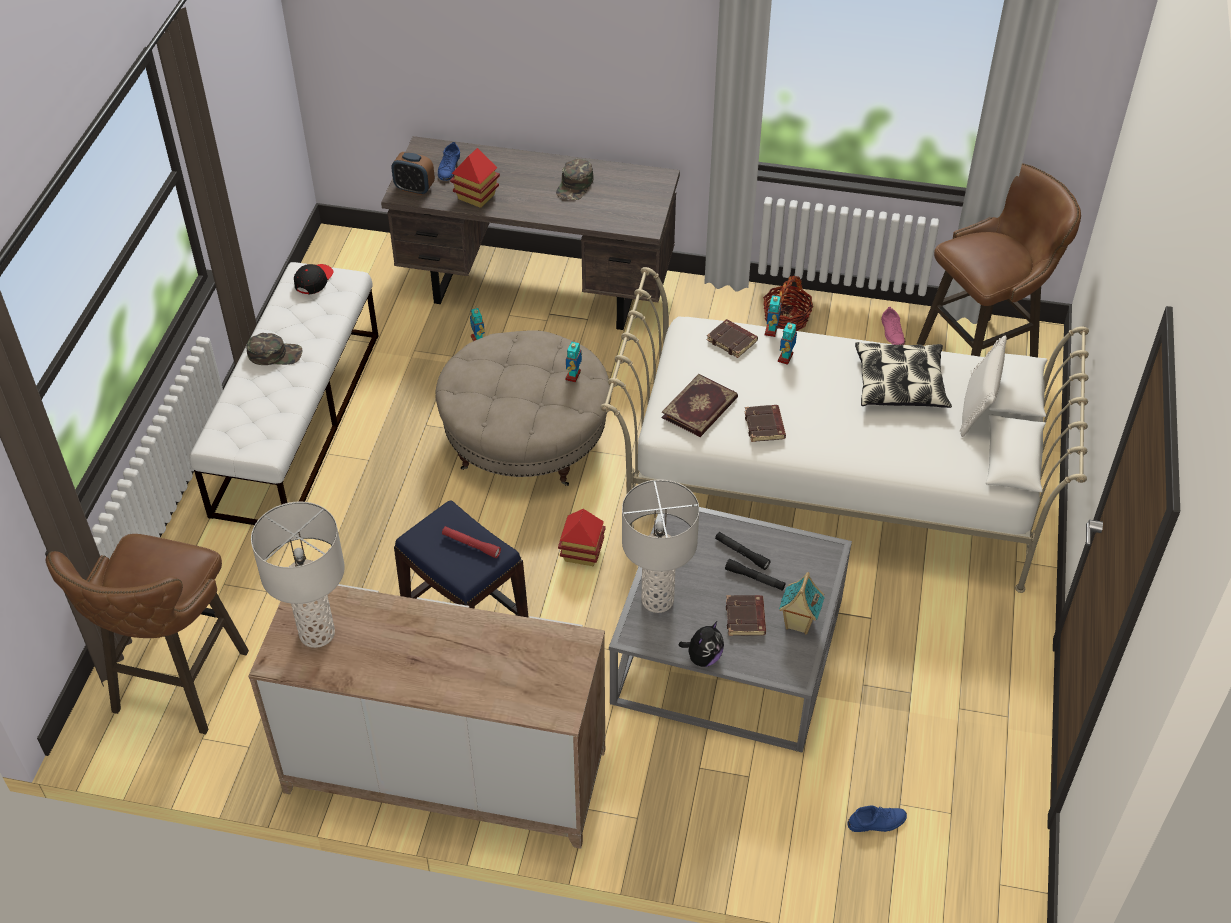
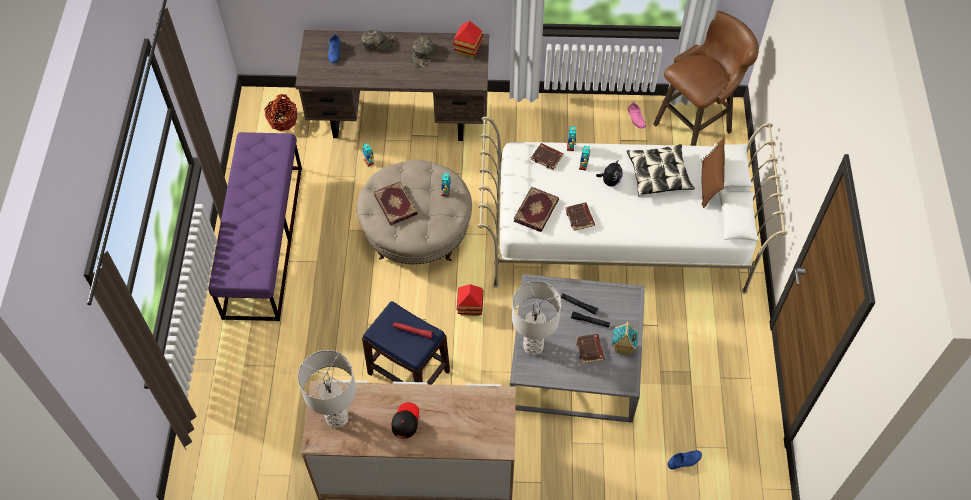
camera: 10 degrees left, 10 degrees up
brown stool [45,534,249,734] -> none
white bench [189,262,378,525] -> purple bench [208,132,302,321]
green cap [247,333,302,365] -> green cap moved to [361,30,396,51]
black cap [294,264,333,294] -> black cap moved to [391,402,419,439]
alarm clock [391,152,435,195] -> none
toy house [450,148,500,208] -> toy house moved to [453,21,484,58]
plush toy [678,621,724,667] -> plush toy moved to [596,159,623,187]
basket [763,276,813,331] -> basket moved to [264,94,297,131]
white pillow [960,336,1007,437] -> brown pillow [701,139,725,208]
none -> book [374,182,418,226]

